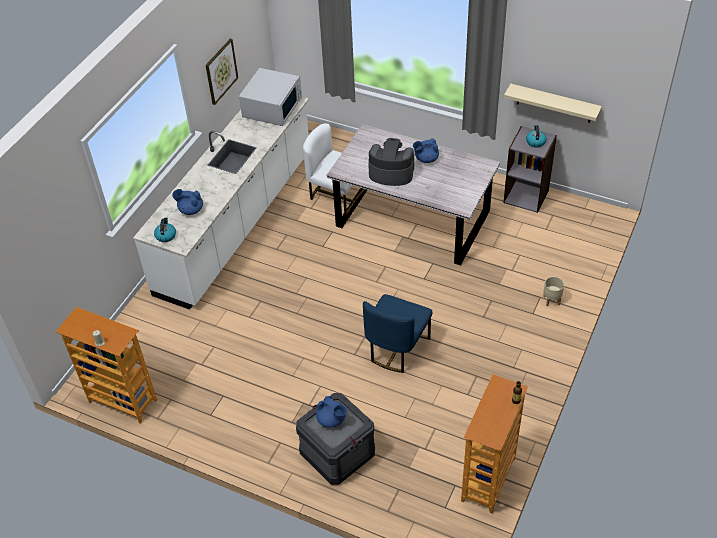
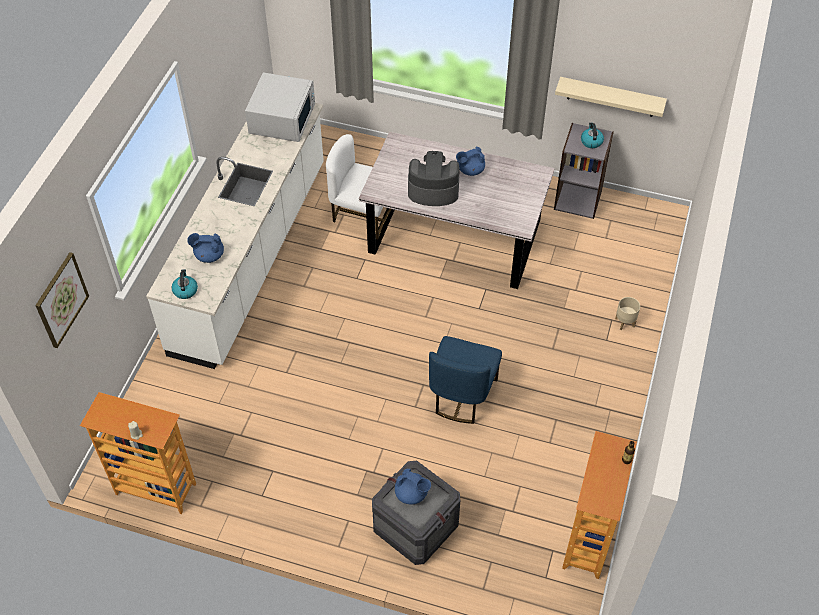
camera: 10 degrees left, 5 degrees up
picture [205,39,238,105] -> picture moved to [35,252,89,348]

